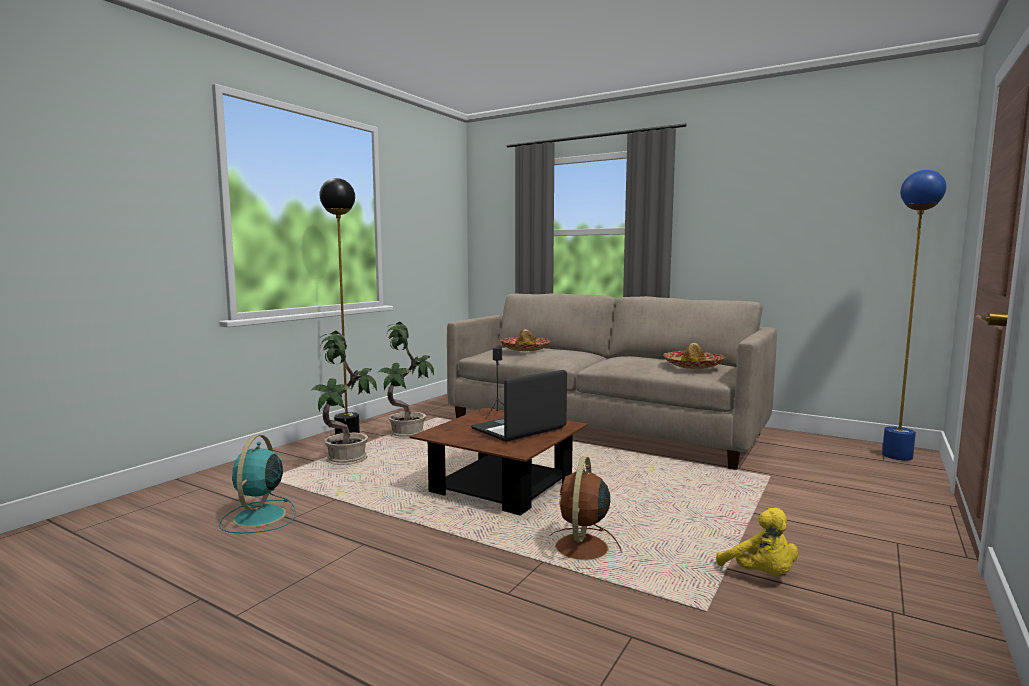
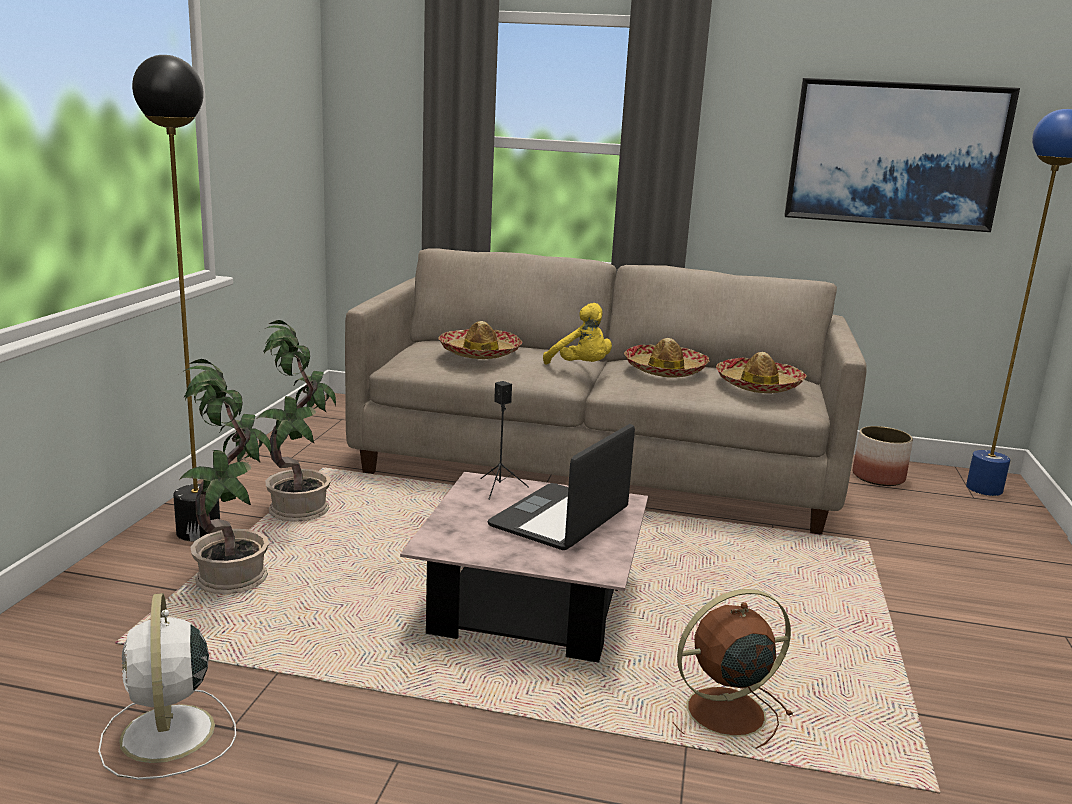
camera: 20 degrees left, 10 degrees up
turquoise fan [219,435,296,533] -> white fan [98,593,236,780]
brown coffee table [410,408,588,516] -> pink coffee table [400,472,648,663]
brown fan [549,456,622,569] -> brown fan turned 75 degrees clockwise [673,589,793,755]
yellow plush toy [716,508,798,575] -> yellow plush toy moved to [543,303,612,364]
none -> hat [624,338,709,378]
none -> picture [784,78,1020,232]
none -> planter [853,426,913,486]

